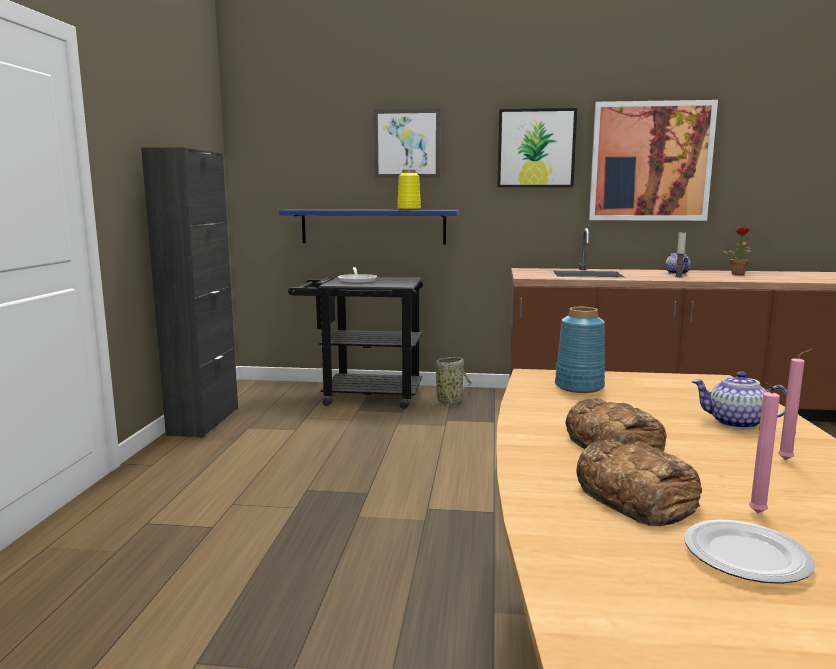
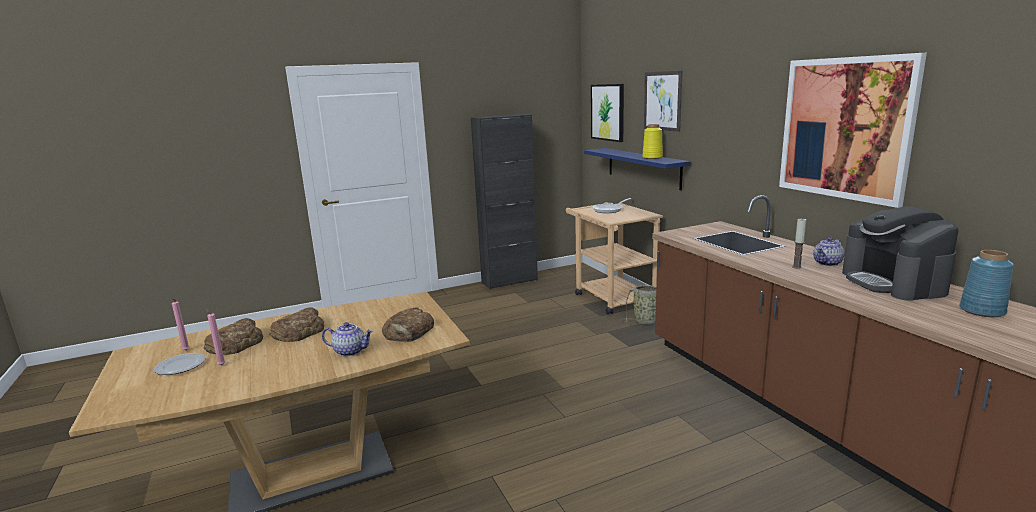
camera: 60 degrees right, 5 degrees up
black cart [288,277,423,409] -> beige cart [566,202,663,314]
picture [497,108,577,187] -> picture moved to [591,84,624,142]
blue vase [555,307,605,393] -> blue vase moved to [959,250,1014,317]
teapot [692,371,787,429] -> teapot turned 105 degrees clockwise [322,322,373,357]
potted plant [723,227,751,275] -> coffee machine [842,207,959,301]
pink candle [778,349,813,460] -> pink candle moved to [172,299,190,351]
none -> bread [382,307,434,342]

